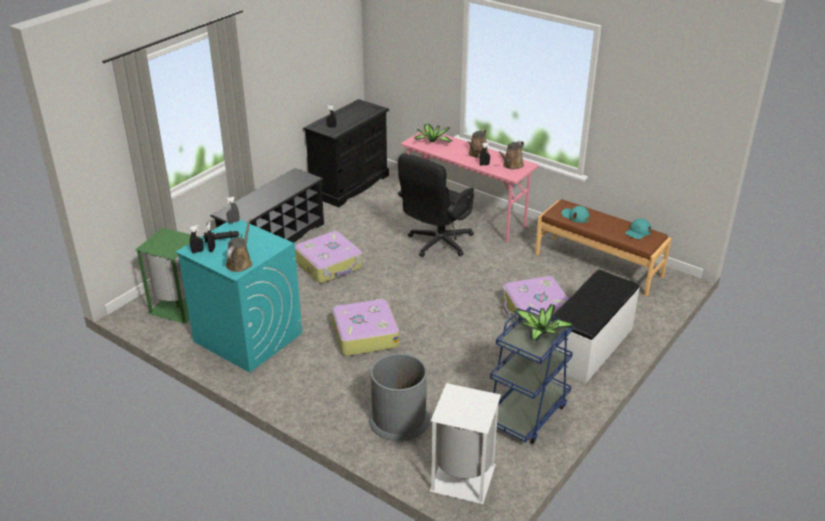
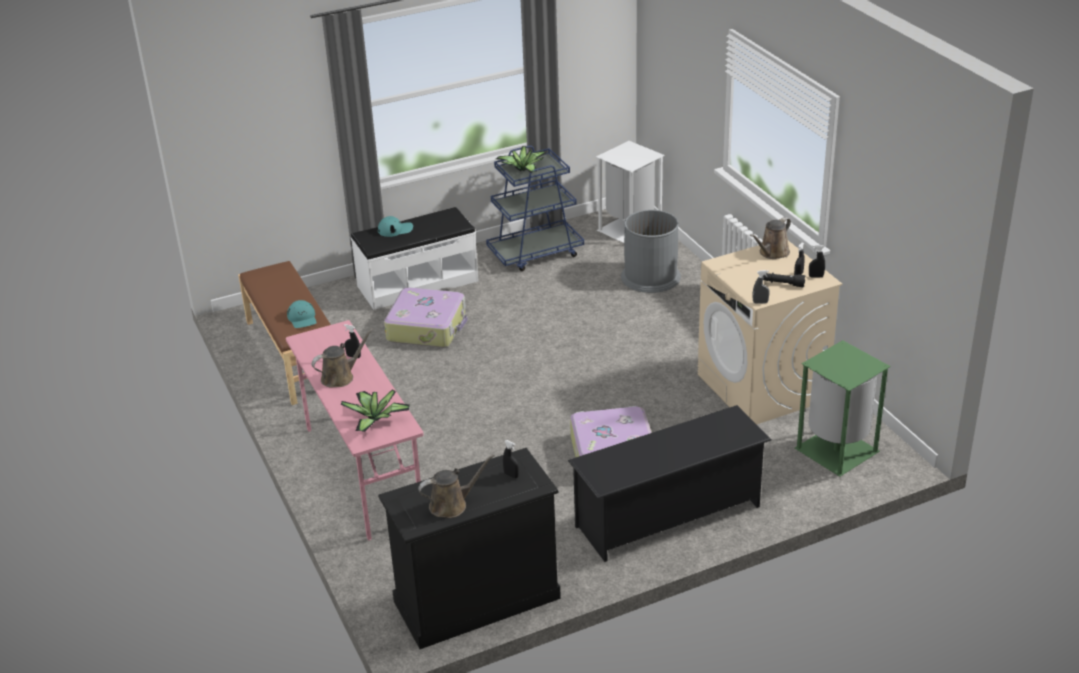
camera: 150 degrees left, 0 degrees up
turquoise washing machine [176,219,302,373] -> beige washing machine [698,241,843,424]
suitcase [332,299,399,356] -> none
black office chair [398,153,474,257] -> none
brown watering can [498,141,524,170] -> brown watering can moved to [418,454,495,518]
turquoise cap [625,219,651,239] -> turquoise cap moved to [378,216,413,237]

